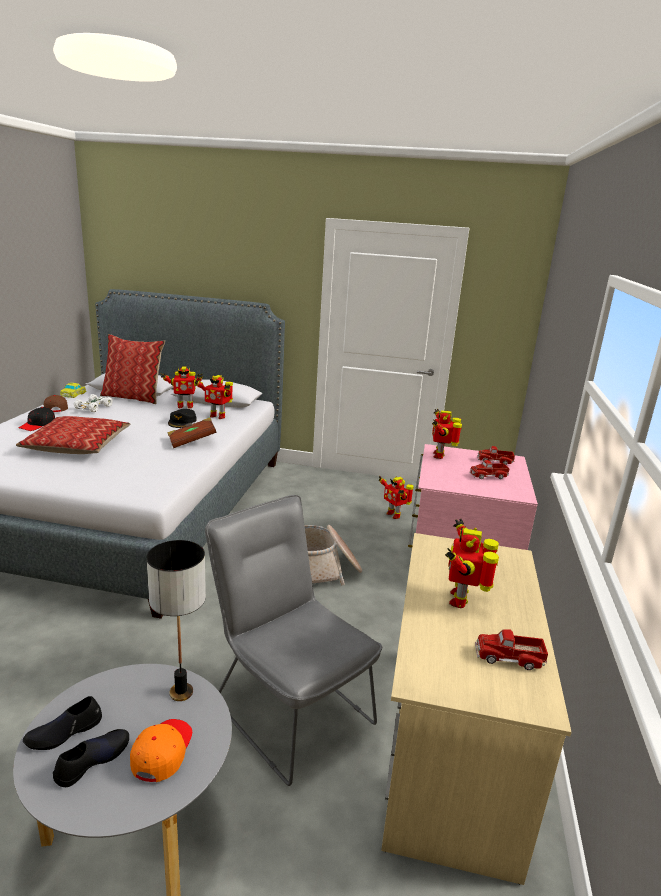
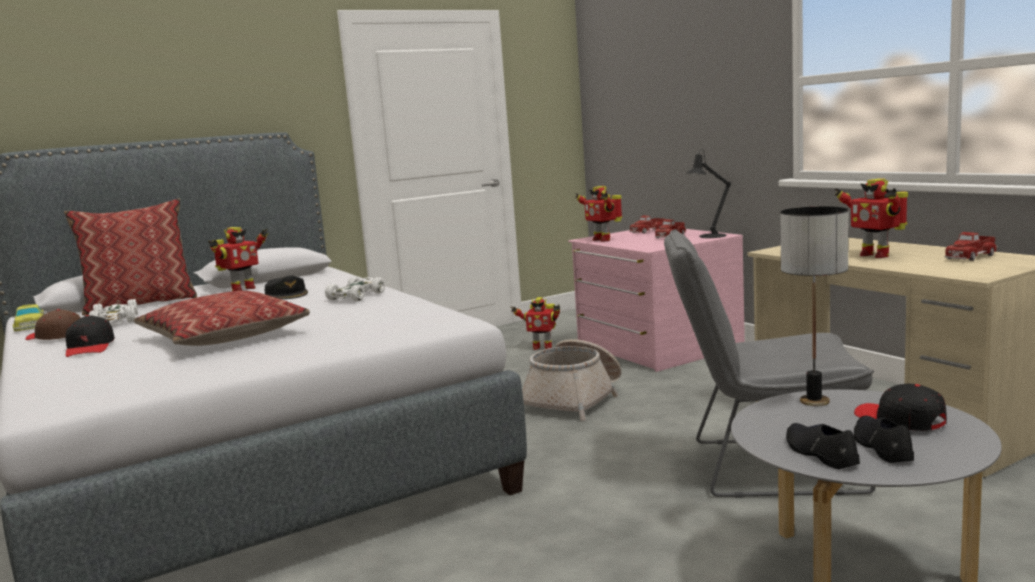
camera: 40 degrees left, 10 degrees down
black shoe [23,696,102,750] -> black shoe turned 150 degrees clockwise [786,423,860,469]
orange cap [130,719,192,782] -> black cap [854,384,947,431]
brown book [168,417,217,448] -> white toy car [325,277,386,301]
toy robot [194,375,233,419] -> none
none -> black table lamp [687,149,731,238]

